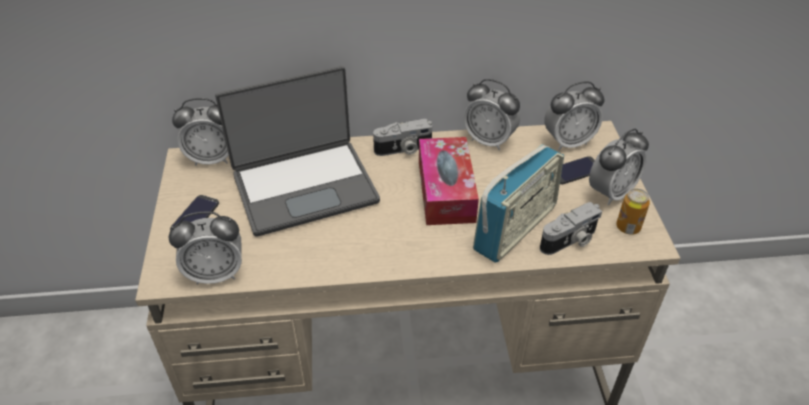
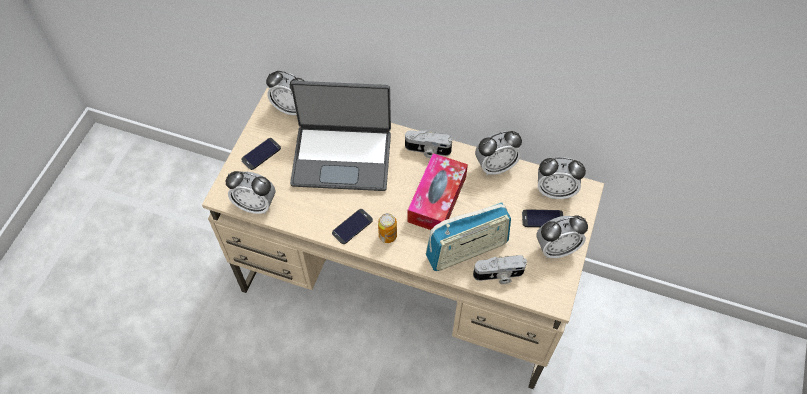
camera: 25 degrees right, 15 degrees up
alarm clock [464,79,520,150] -> alarm clock turned 75 degrees counterclockwise [475,131,522,175]
can [616,188,650,235] -> can moved to [378,213,397,243]
none -> phone [332,209,373,244]

